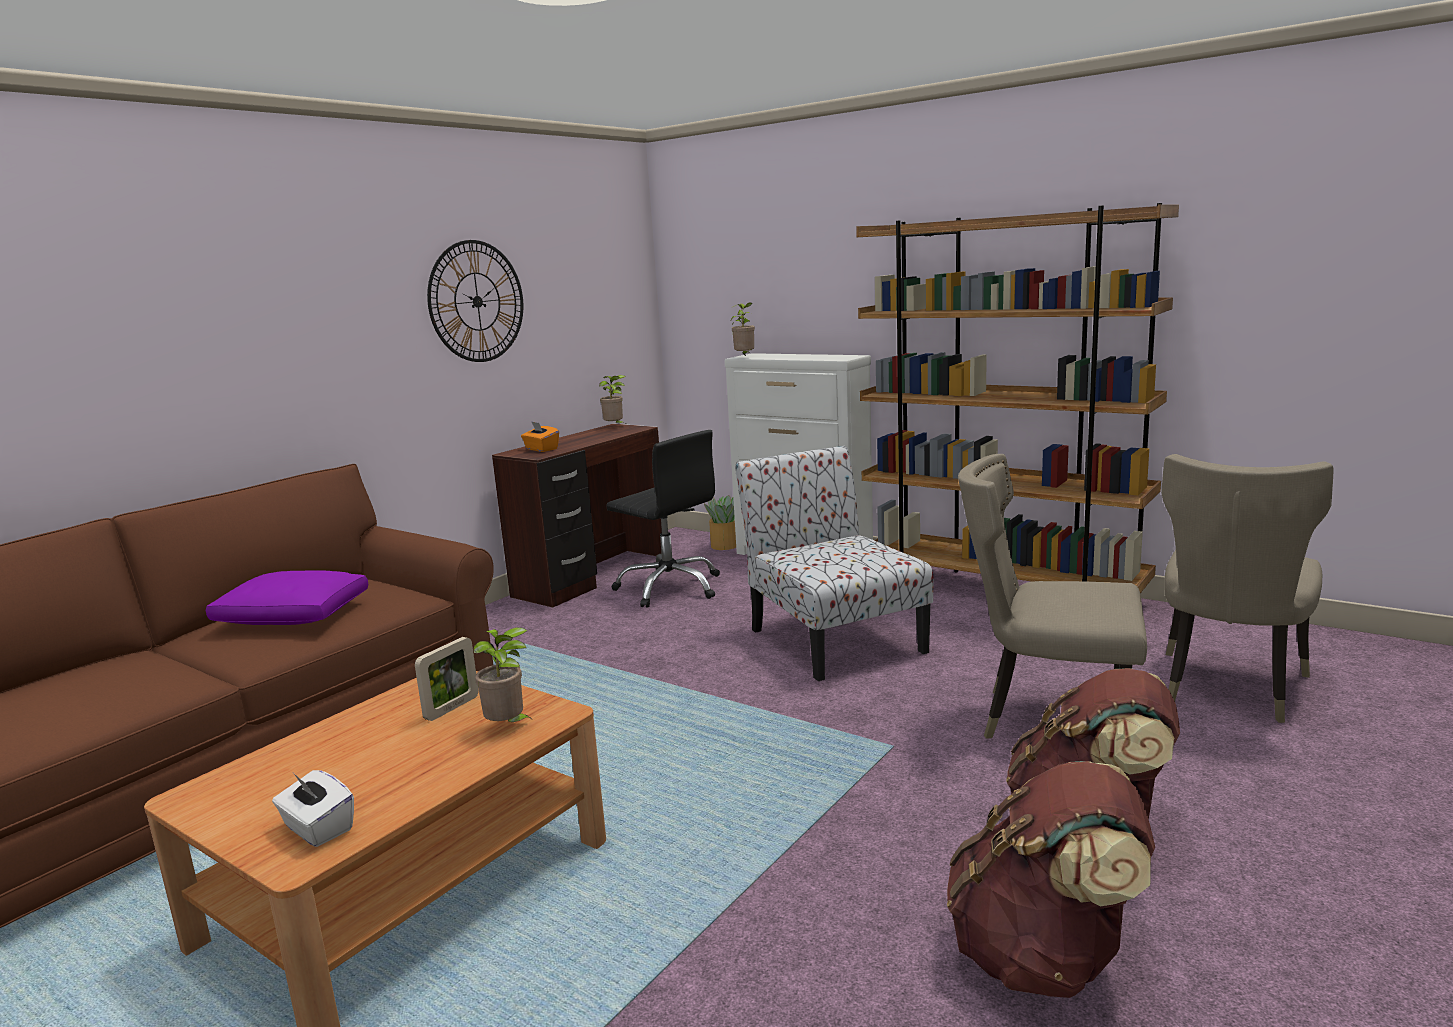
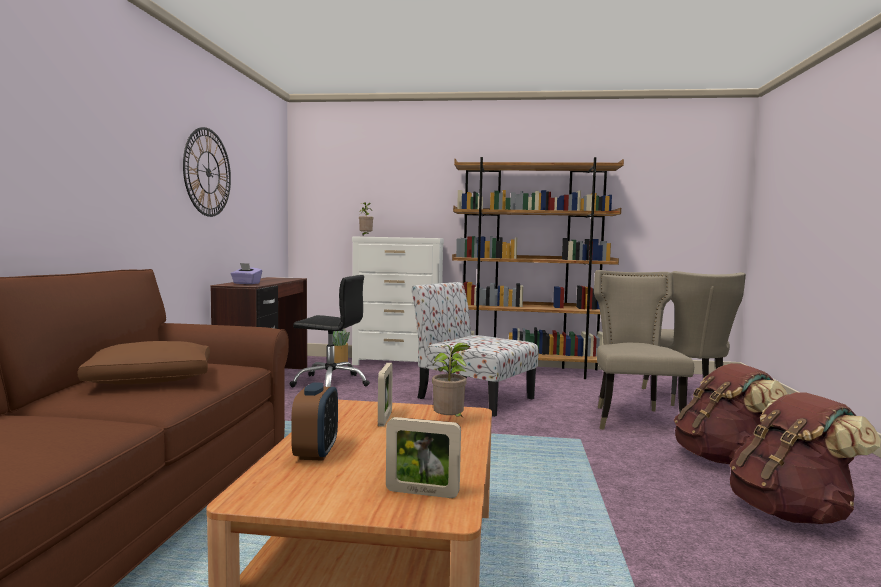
camera: 30 degrees left, 10 degrees down
purple pillow [206,570,368,625] -> brown pillow [78,341,210,385]
white tissue box [272,770,354,847] -> picture frame [386,417,461,498]
orange tissue box [521,421,559,452] -> purple tissue box [231,263,262,284]
potted plant [599,375,626,423] -> none
beige chair [958,454,1147,739] -> beige chair turned 105 degrees clockwise [594,270,694,429]
none -> alarm clock [291,382,338,461]

